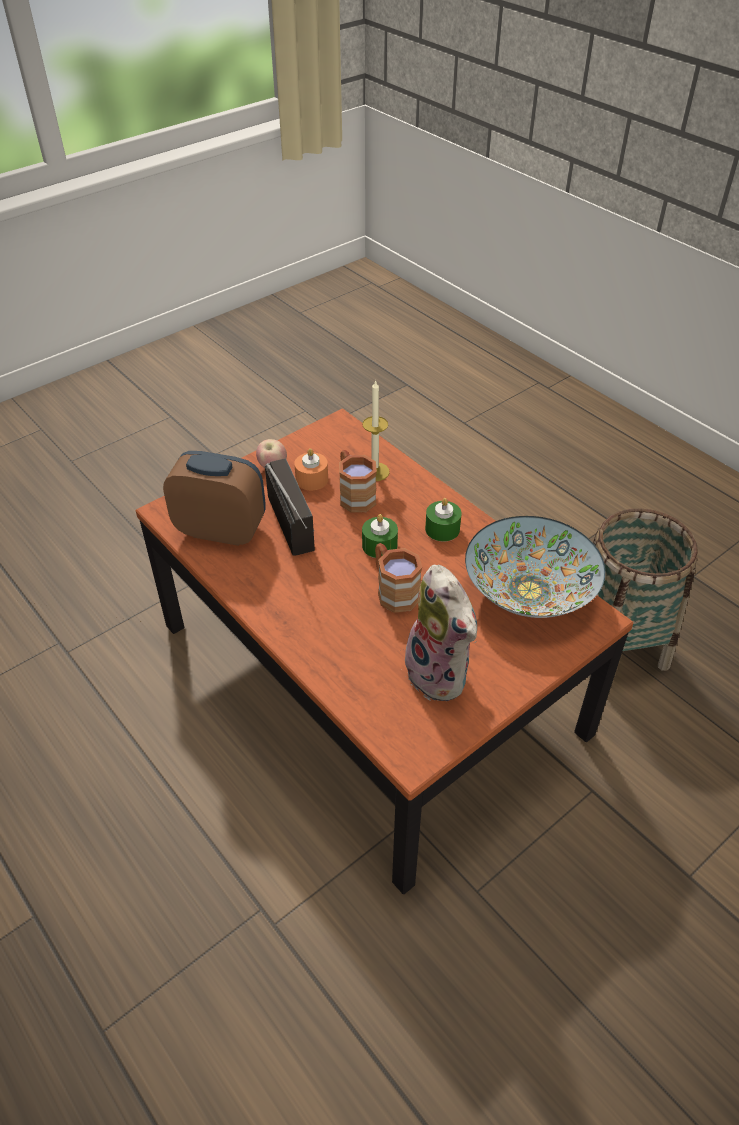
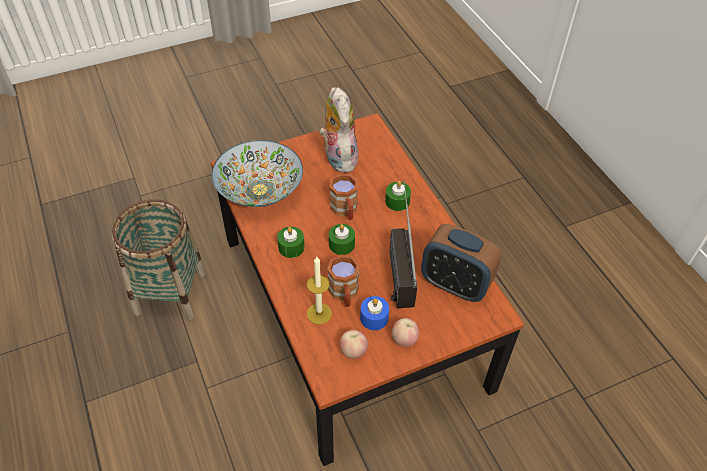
camera: 165 degrees left, 5 degrees up
orange candle [294,448,328,490] -> blue candle [360,296,389,330]
none -> apple [340,330,368,359]
none -> green candle [385,181,411,211]

